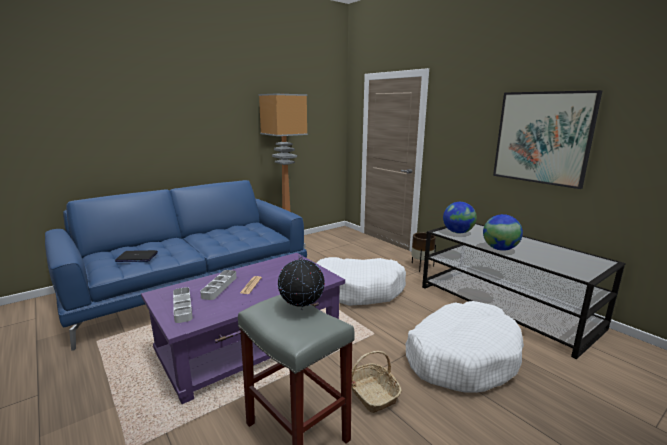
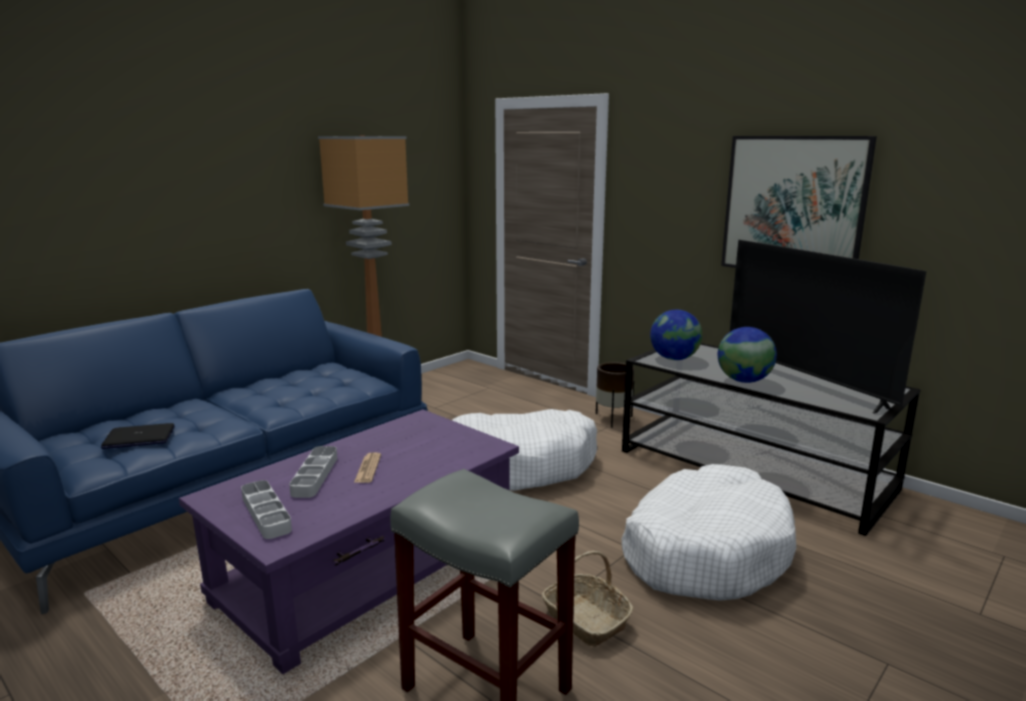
camera: 10 degrees left, 0 degrees up
globe [278,256,325,310] -> none
none -> television [730,240,927,414]

